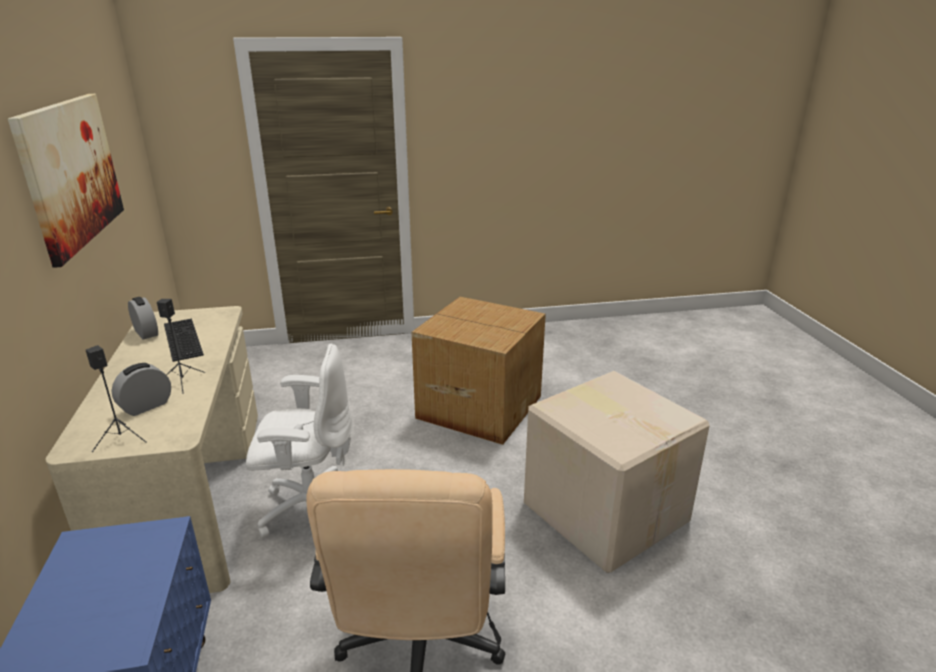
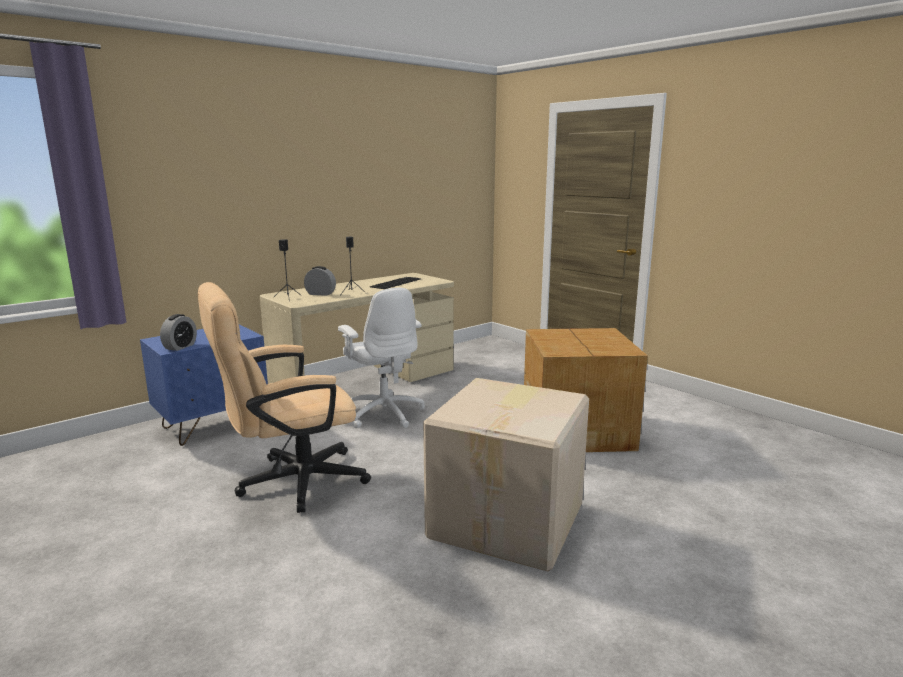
camera: 60 degrees right, 10 degrees down
picture [8,94,124,268] -> none
alarm clock [128,297,158,340] -> alarm clock moved to [160,314,197,351]

